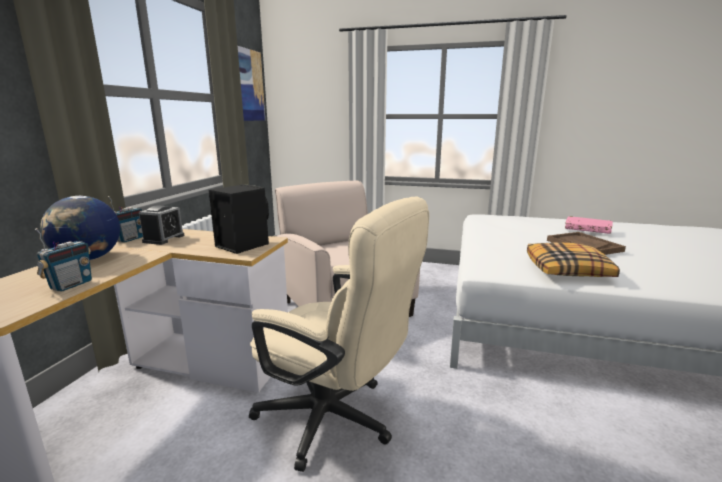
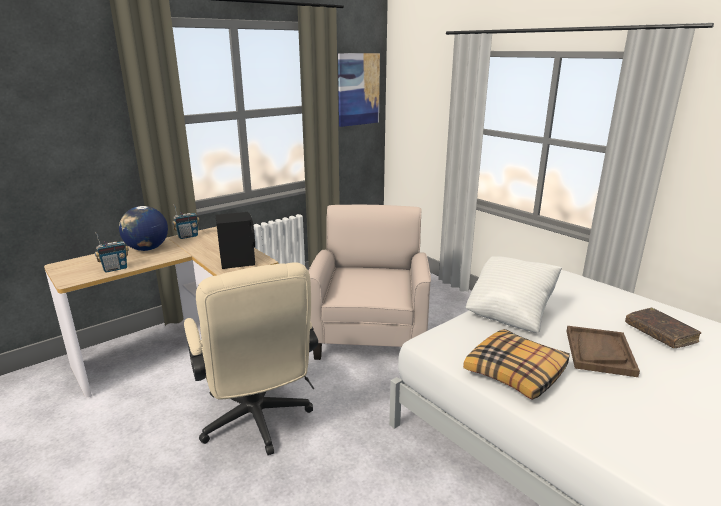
camera: 35 degrees right, 5 degrees up
alarm clock [139,205,184,245] -> none
pink book [565,216,613,234] -> brown book [625,308,701,348]
none -> white pillow [466,256,563,333]

